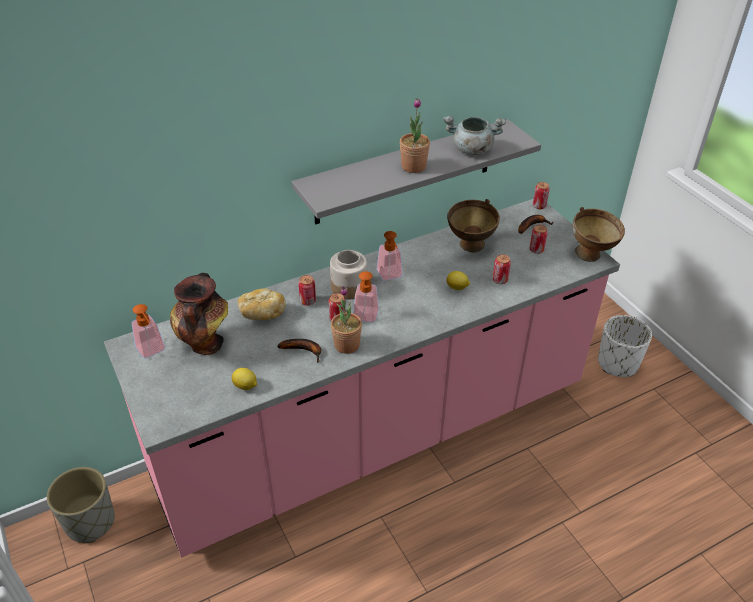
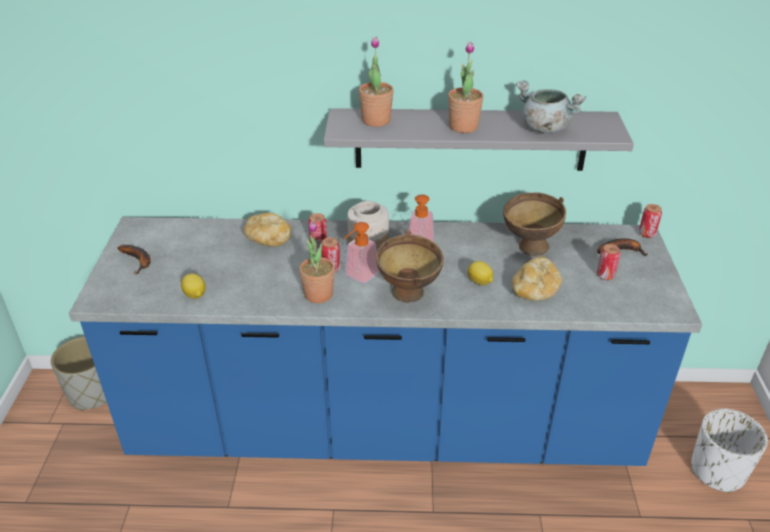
camera: 30 degrees right, 5 degrees down
pink counter [104,199,620,558] -> blue counter [69,217,702,466]
soap dispenser [132,304,165,358] -> none
vase [170,273,228,355] -> none
banana [277,339,321,363] -> banana moved to [117,245,151,274]
can [493,254,511,284] -> bread [512,257,562,301]
brown bowl [572,207,625,262] -> brown bowl moved to [376,230,444,303]
none -> potted plant [359,37,394,127]

